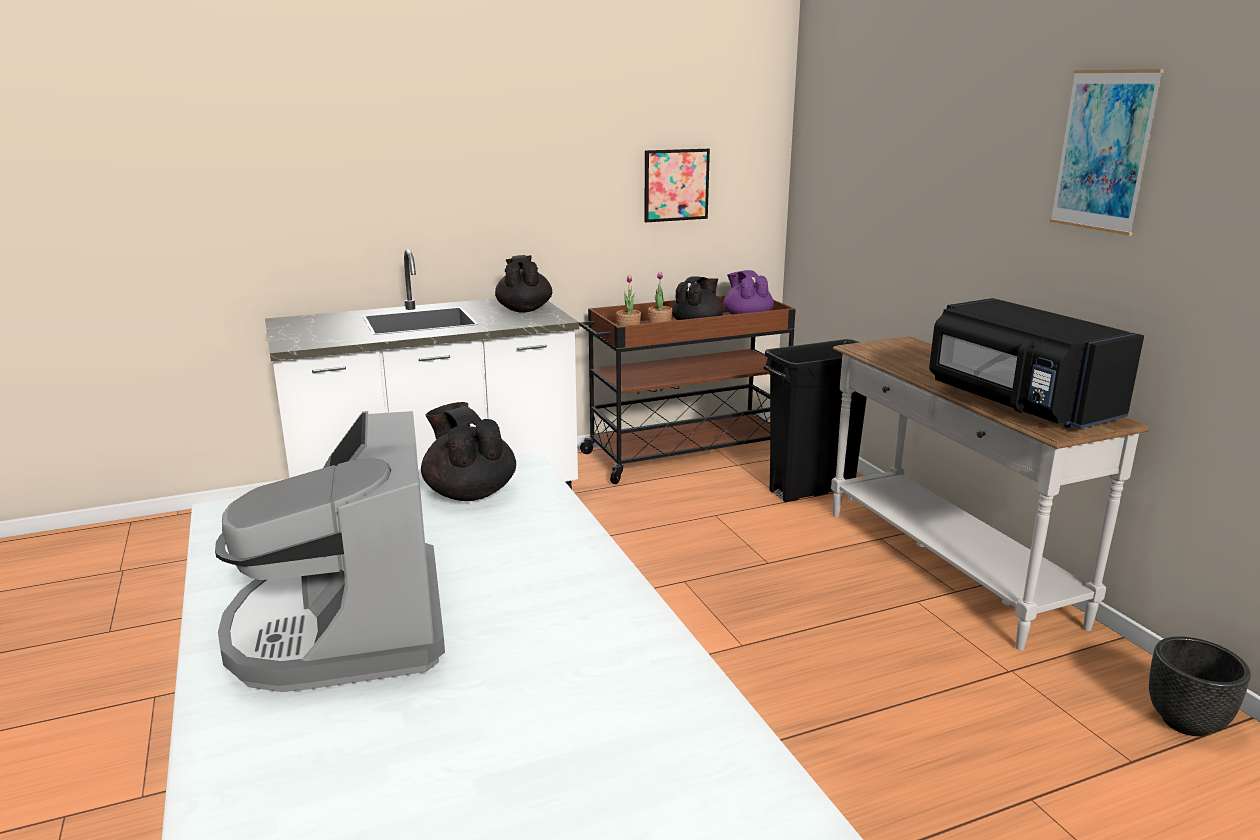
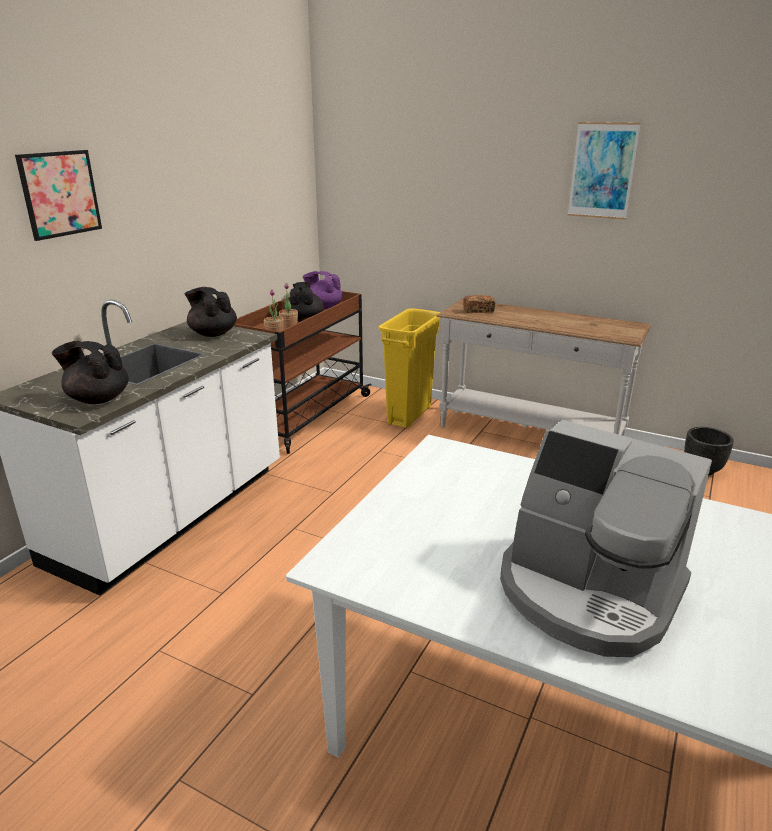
camera: 40 degrees left, 5 degrees up
black teapot [421,402,516,501] -> black teapot moved to [52,341,129,404]
picture [644,149,710,222] -> picture moved to [15,150,102,241]
black trash can [764,339,867,502] -> yellow trash can [378,308,440,428]
black microwave [929,298,1144,429] -> none
none -> bread [463,295,495,313]

